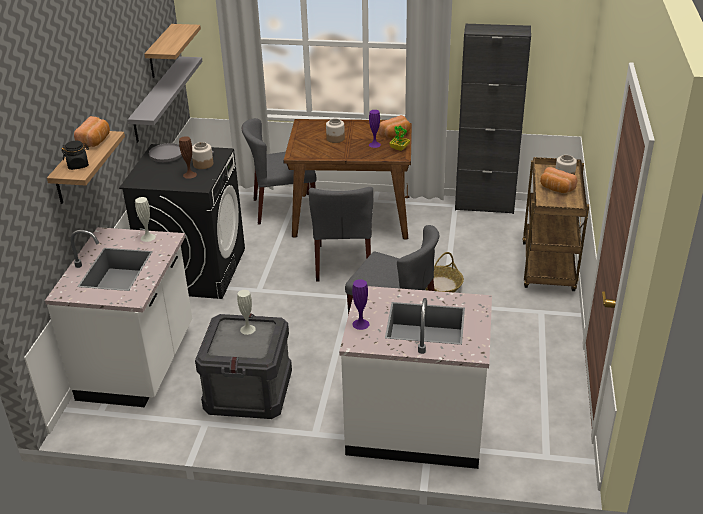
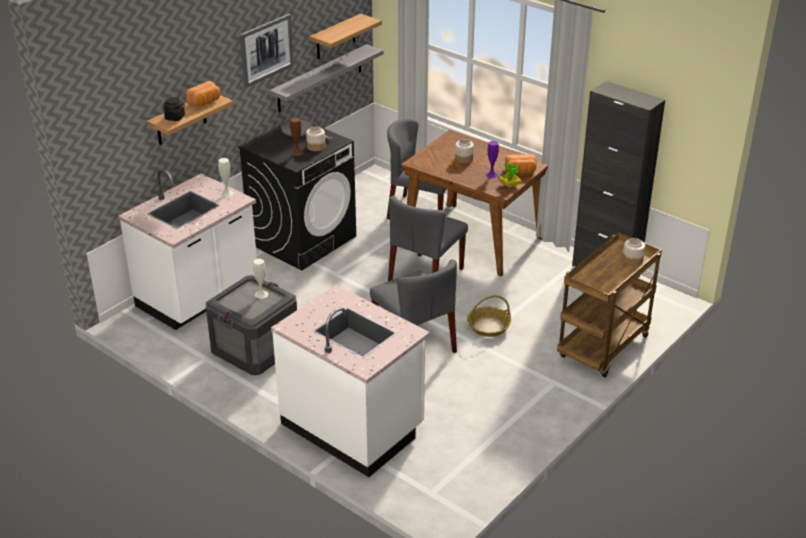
camera: 30 degrees right, 0 degrees up
purple vase [352,279,369,330] -> none
bread [540,167,577,193] -> none
none -> picture [240,14,294,88]

